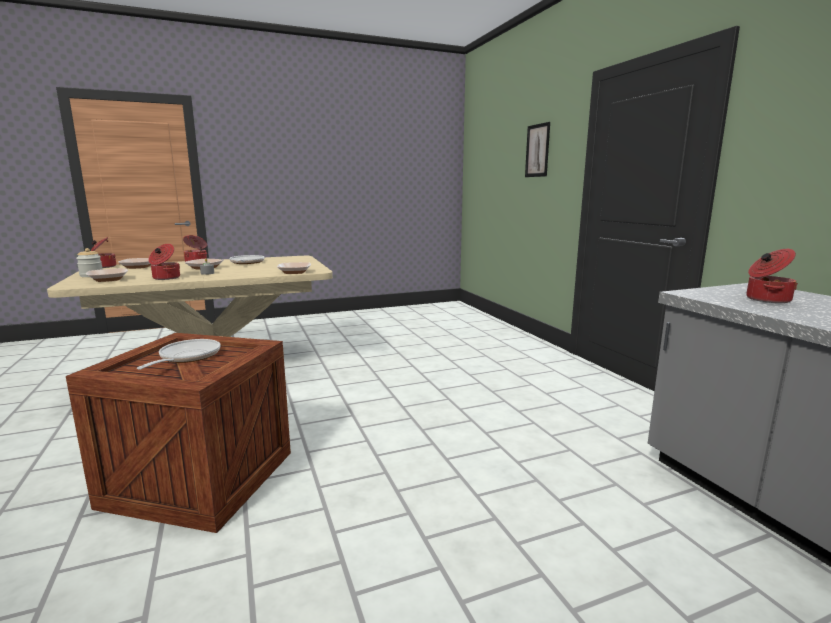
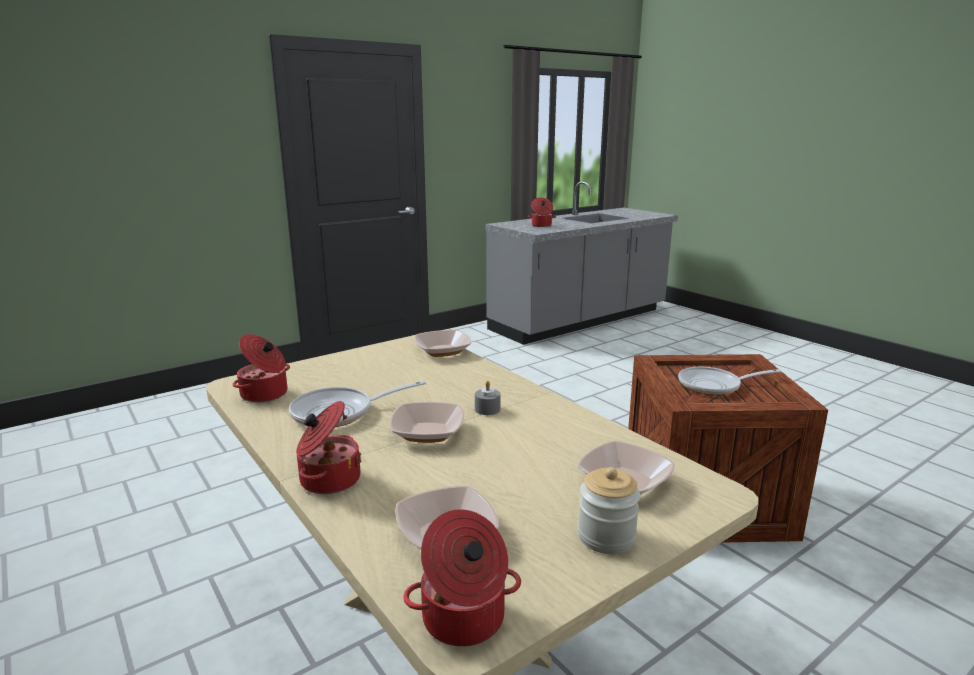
camera: 105 degrees left, 5 degrees up
cooking pot [148,244,180,280] -> cooking pot moved to [233,334,290,402]
picture [525,122,550,177] -> none

